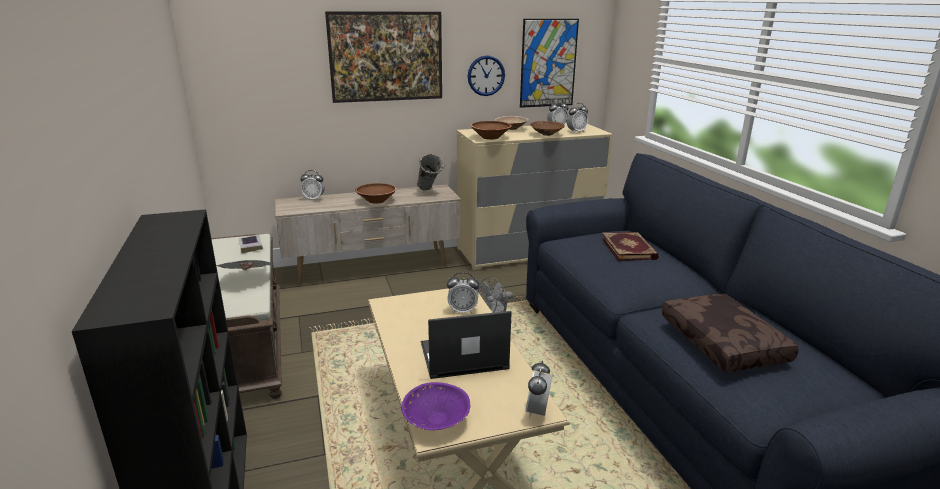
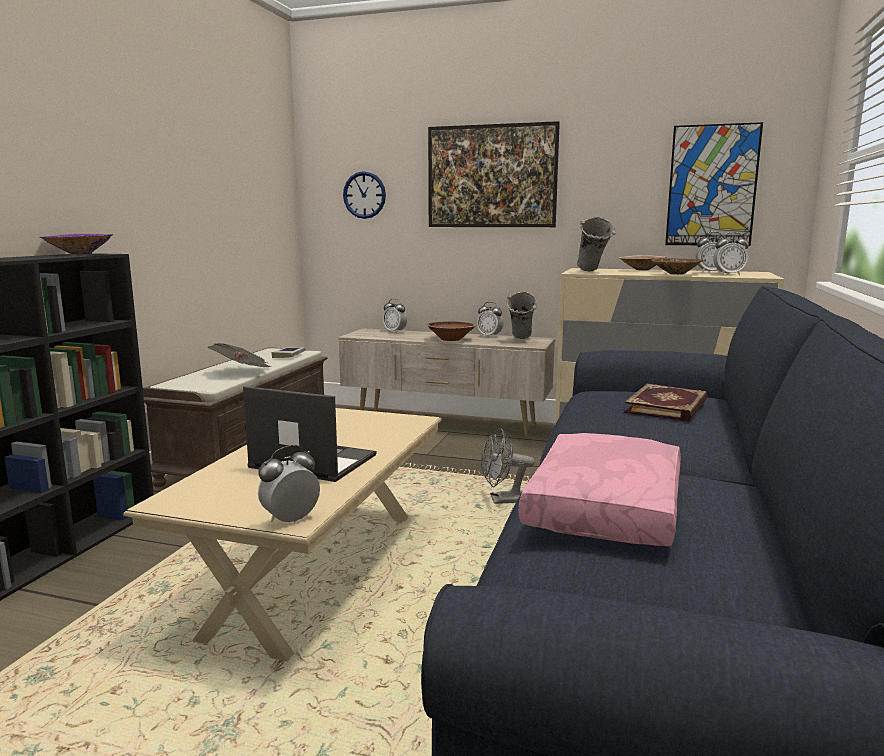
camera: 35 degrees right, 10 degrees down
purple bowl [401,382,470,430] -> purple bowl moved to [39,234,113,254]
alarm clock [447,272,479,314] -> alarm clock moved to [477,302,503,338]
wall clock [467,55,505,96] -> wall clock moved to [343,171,386,219]
brown bowl [471,121,512,140] -> grey vase [577,217,616,272]
brown pillow [662,294,799,372] -> pink pillow [519,433,681,546]

